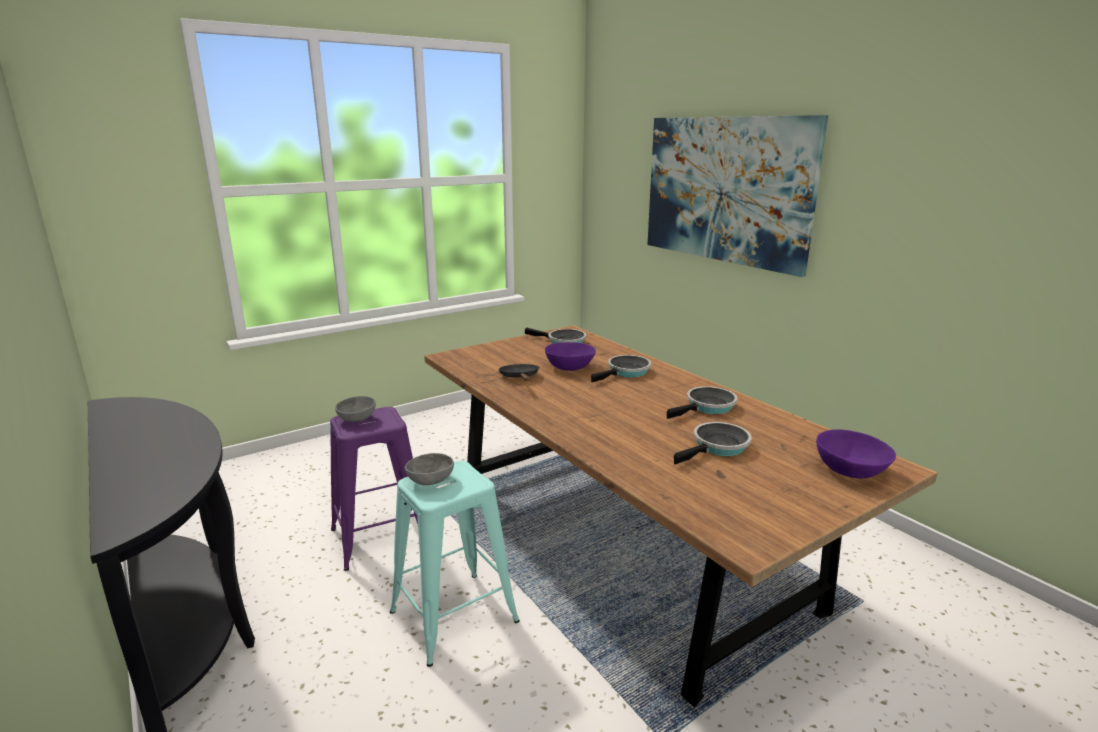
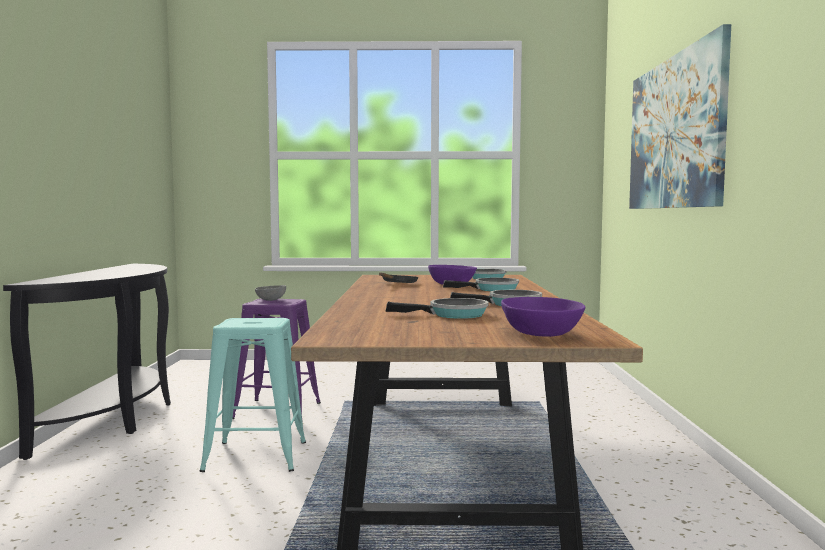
camera: 35 degrees right, 15 degrees down
grey bowl [405,453,454,485] -> none

